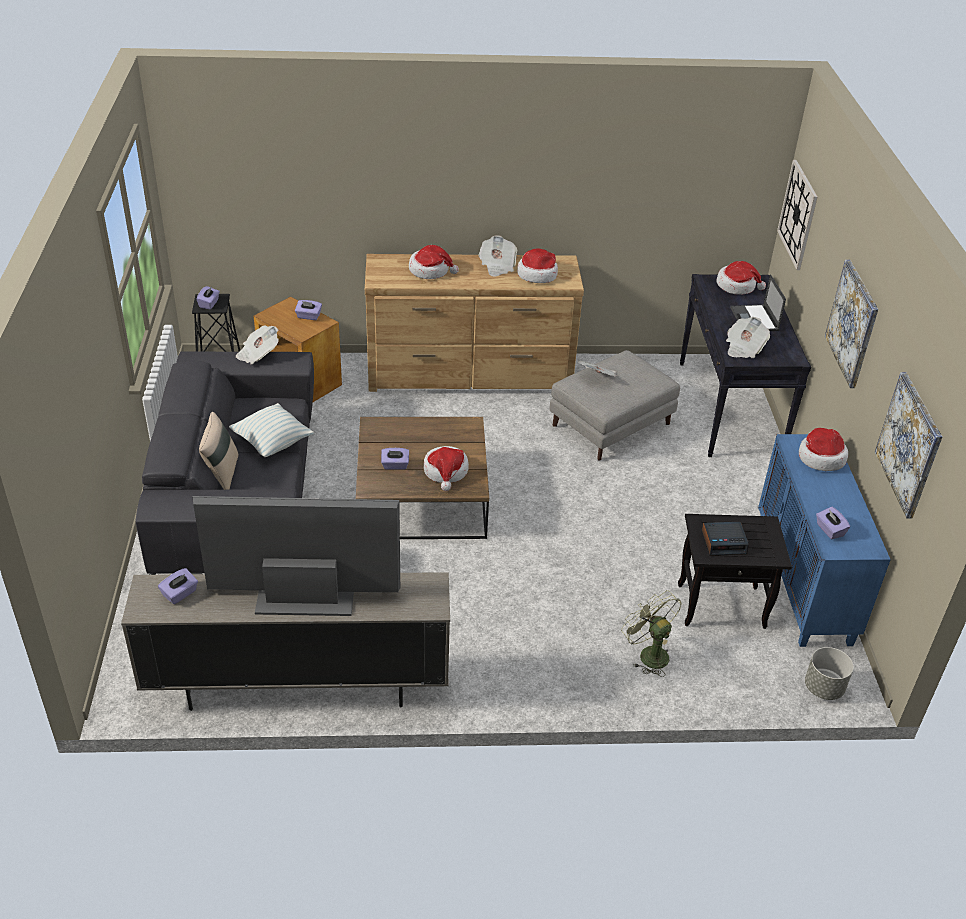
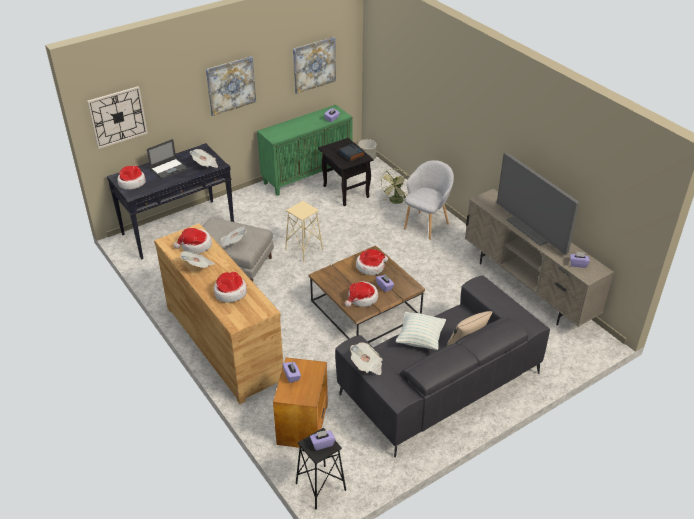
camera: 120 degrees left, 0 degrees up
blue cabinet [758,434,891,647] -> green cabinet [257,105,353,196]
hat [799,428,848,471] -> hat moved to [345,282,378,307]
none -> beige stool [285,201,323,262]
none -> grey armchair [404,160,454,240]

